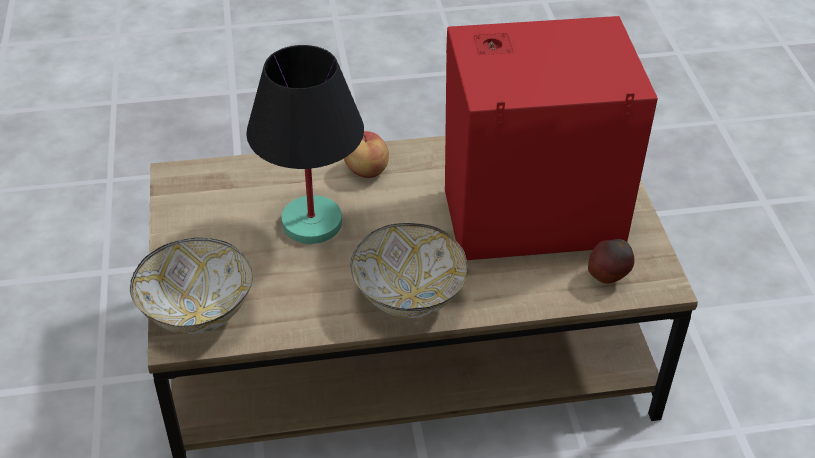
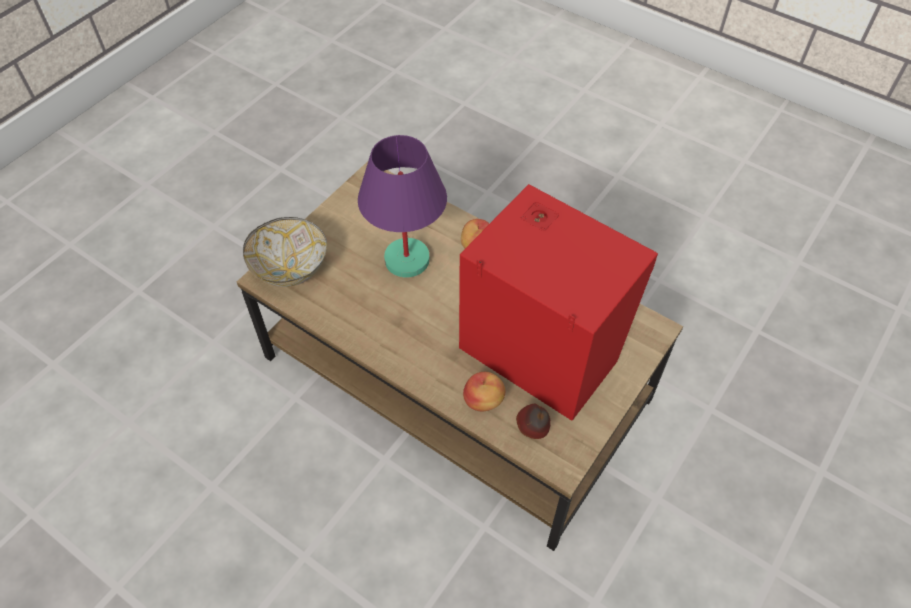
camera: 45 degrees right, 10 degrees up
black table lamp [246,45,364,244] -> purple table lamp [358,135,447,278]
bowl [351,223,468,318] -> none
none -> apple [463,372,505,411]

